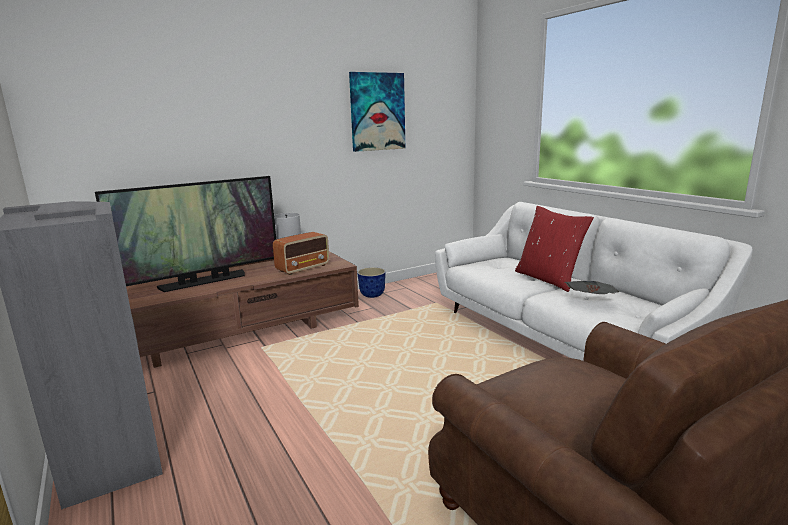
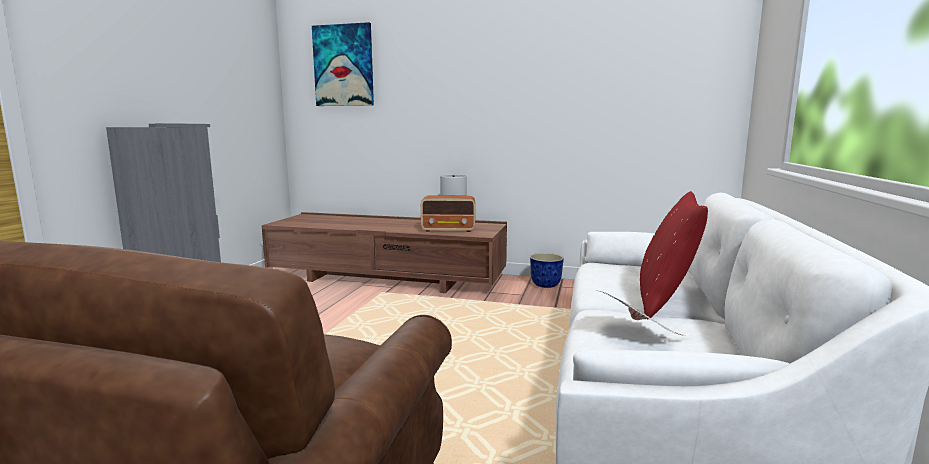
camera: 45 degrees right, 5 degrees down
television [95,176,276,292] -> none
picture [349,72,405,152] -> picture moved to [312,22,374,106]

